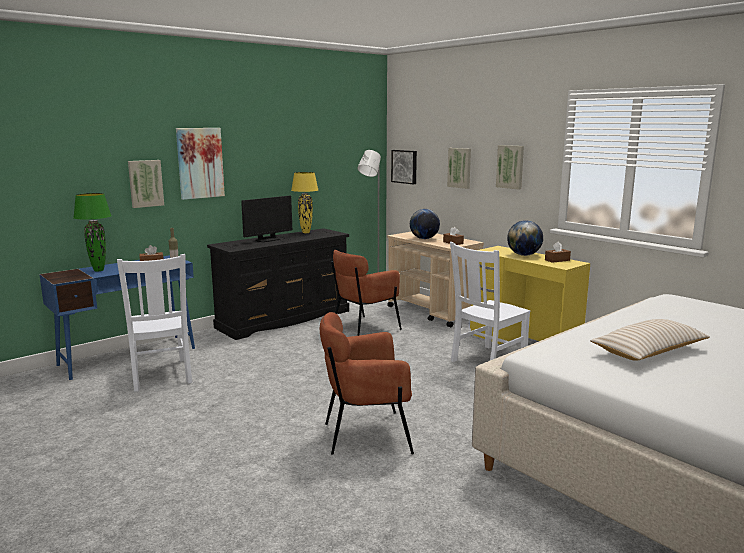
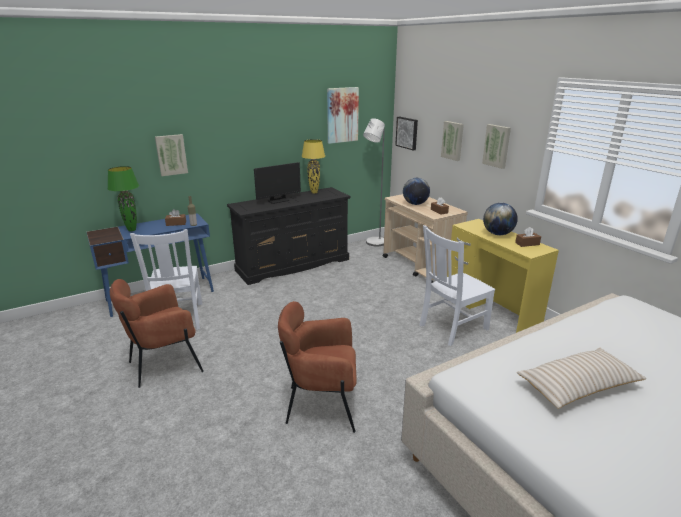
camera: 10 degrees right, 10 degrees up
picture [176,128,225,200] -> picture moved to [327,87,359,144]
brown armchair [331,250,402,336] -> brown armchair moved to [110,279,204,388]

